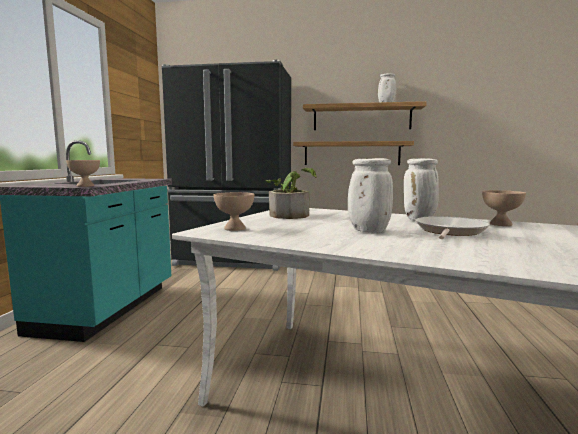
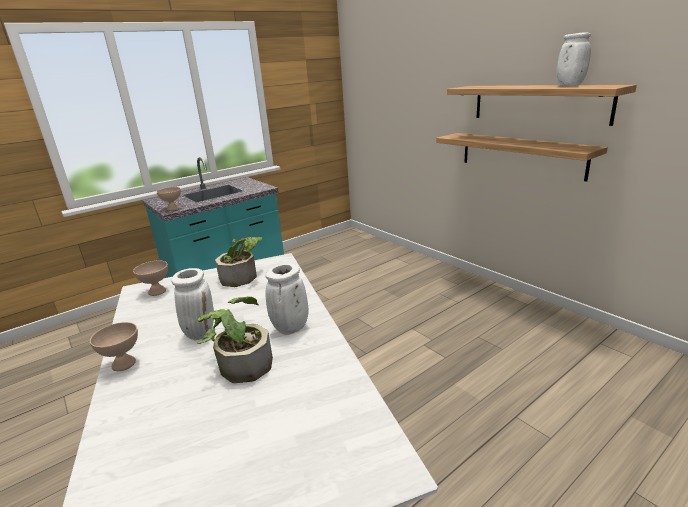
camera: 45 degrees right, 15 degrees up
black fridge [161,60,291,271] -> none
frying pan [415,216,490,239] -> potted plant [197,296,273,383]
beige bowl [482,190,526,226] -> beige bowl moved to [90,322,138,371]

